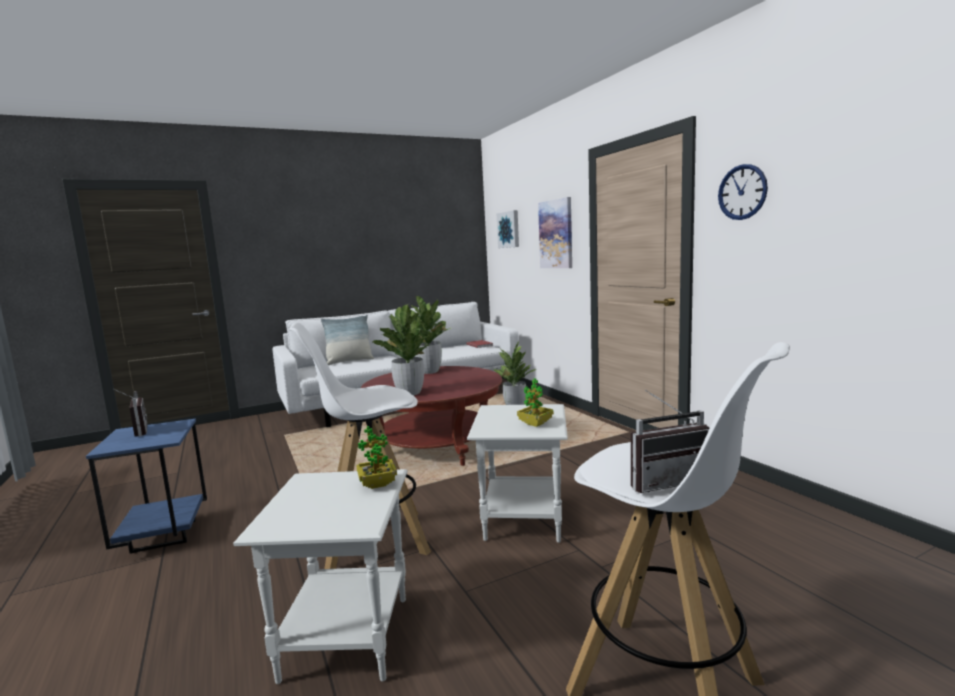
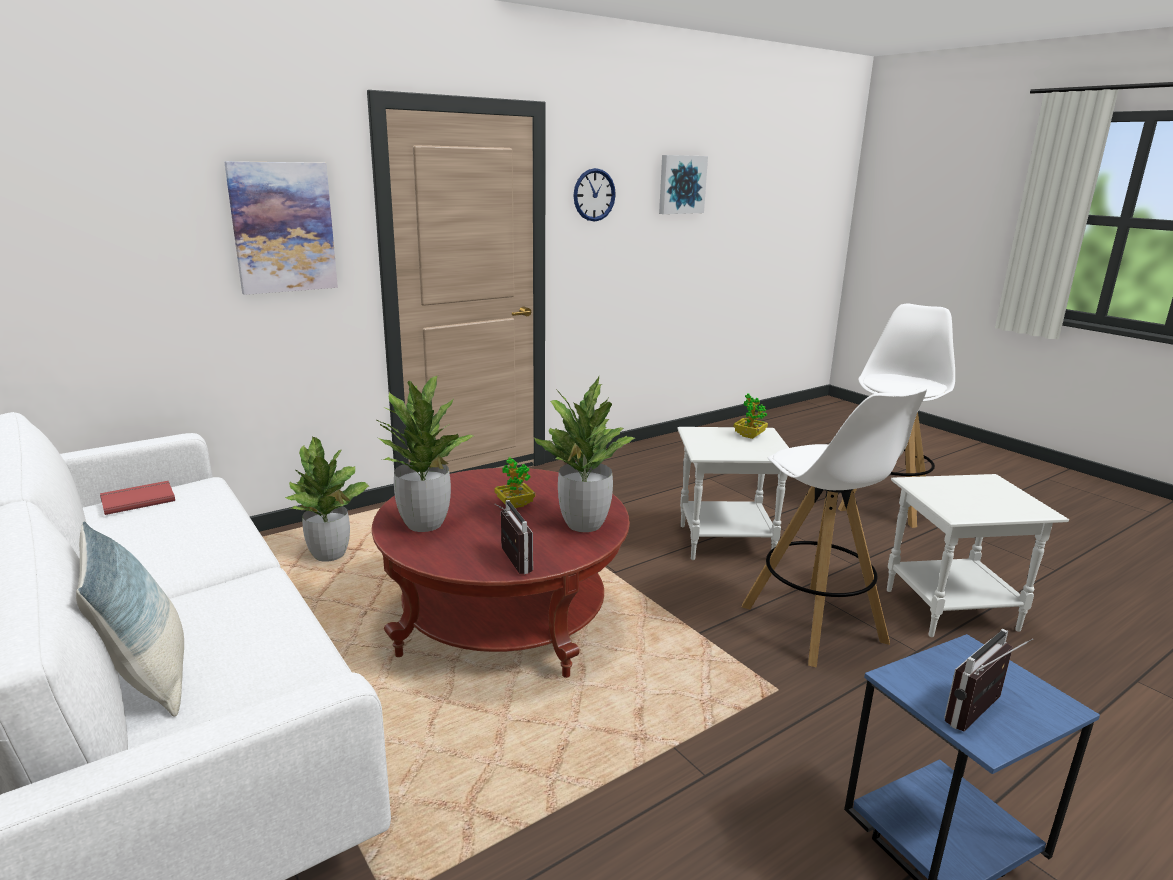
camera: 100 degrees left, 10 degrees up
potted plant [356,426,397,489] -> potted plant moved to [494,457,535,508]
picture [497,210,519,248] -> picture moved to [659,155,708,214]
radio [631,390,709,493] -> radio moved to [495,500,533,574]

